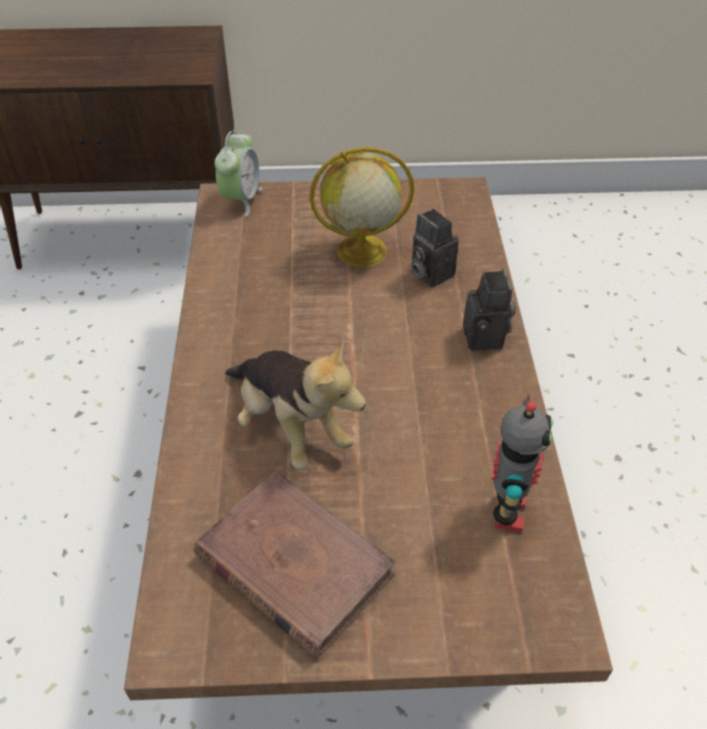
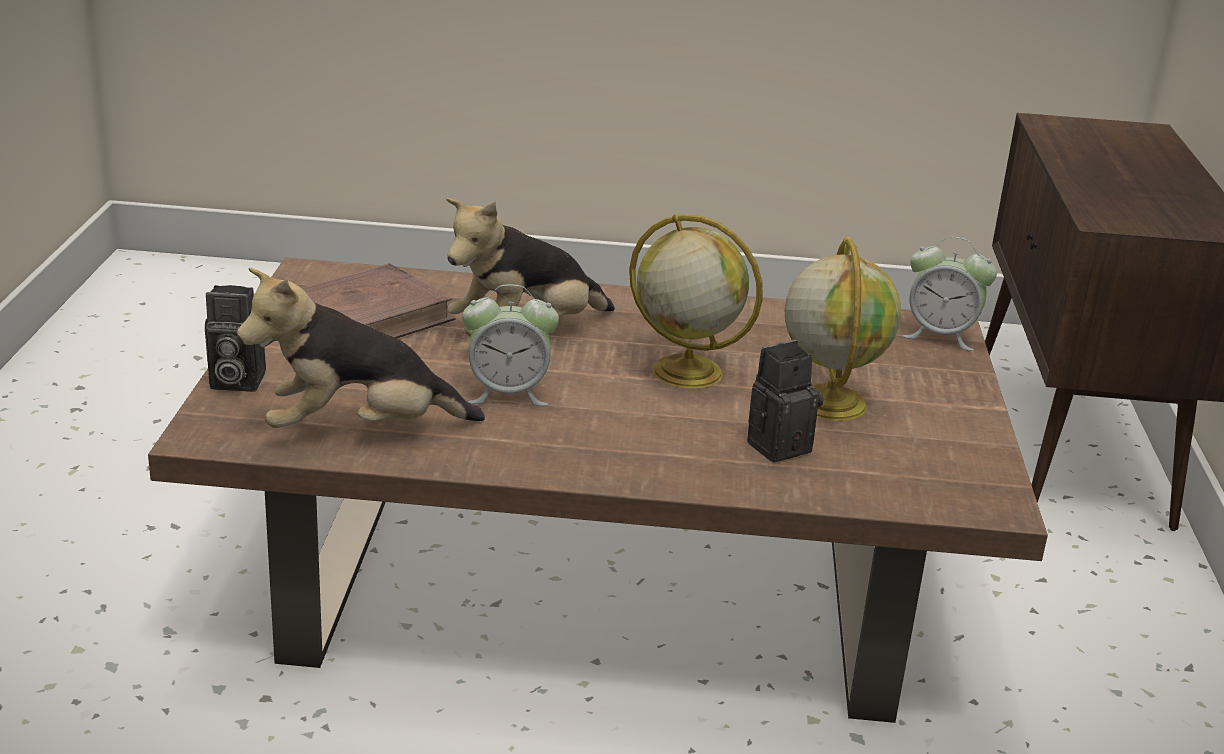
camera: 95 degrees right, 20 degrees down
camera [463,268,516,351] -> camera moved to [205,285,266,392]
toy robot [492,395,553,533] -> plush toy [237,268,485,428]
none -> alarm clock [462,284,559,406]
none -> globe [629,214,763,388]

